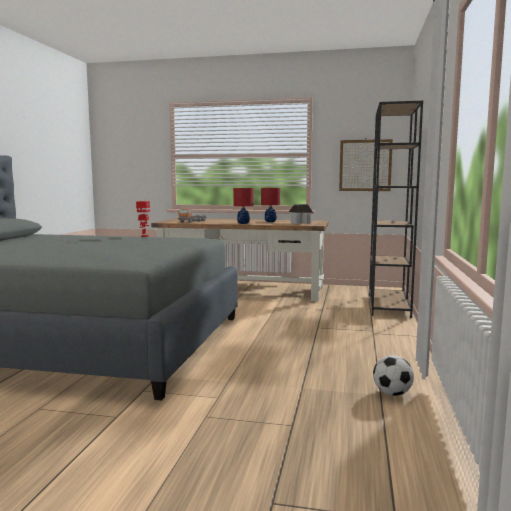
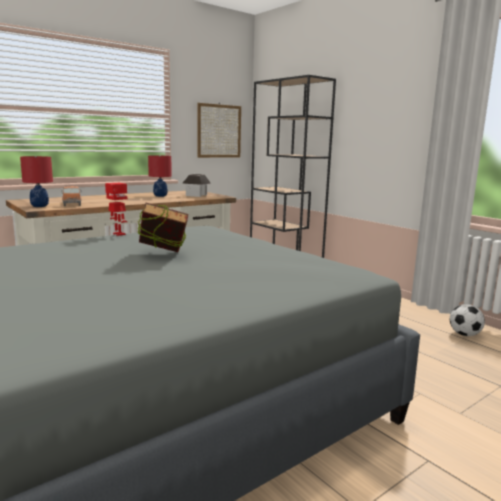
camera: 50 degrees left, 5 degrees up
red table lamp [233,188,253,224] -> red table lamp moved to [20,156,53,207]
none -> book [138,203,188,252]

